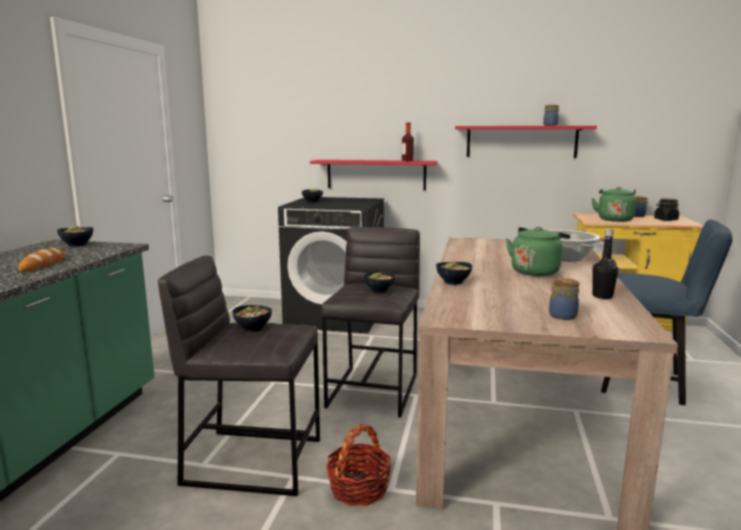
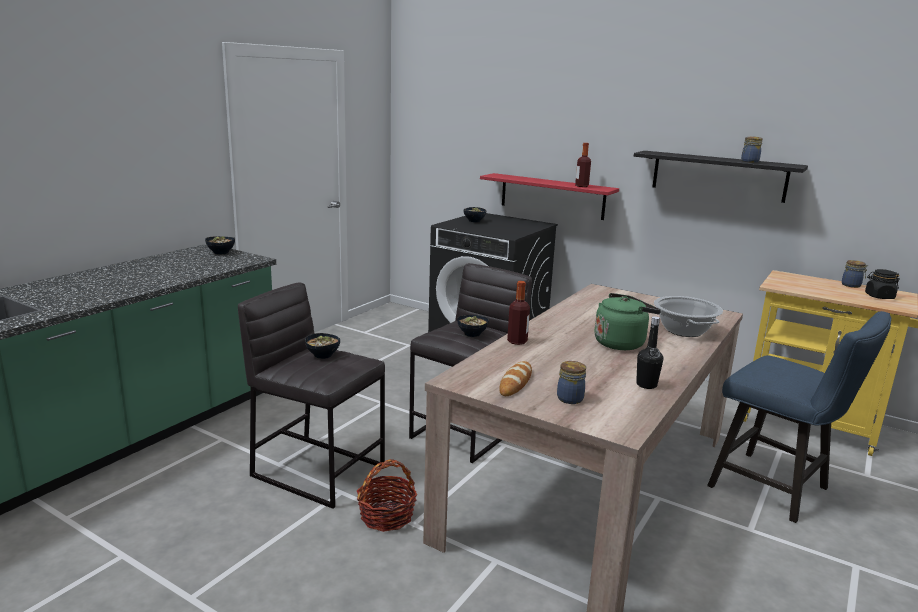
camera: 20 degrees right, 5 degrees up
bread [18,248,65,272] -> bread moved to [499,361,532,396]
bowl [436,262,472,285] -> bottle [507,281,530,345]
red shelf [455,126,597,158] -> black shelf [634,151,808,203]
green kettle [592,187,637,222] -> none

